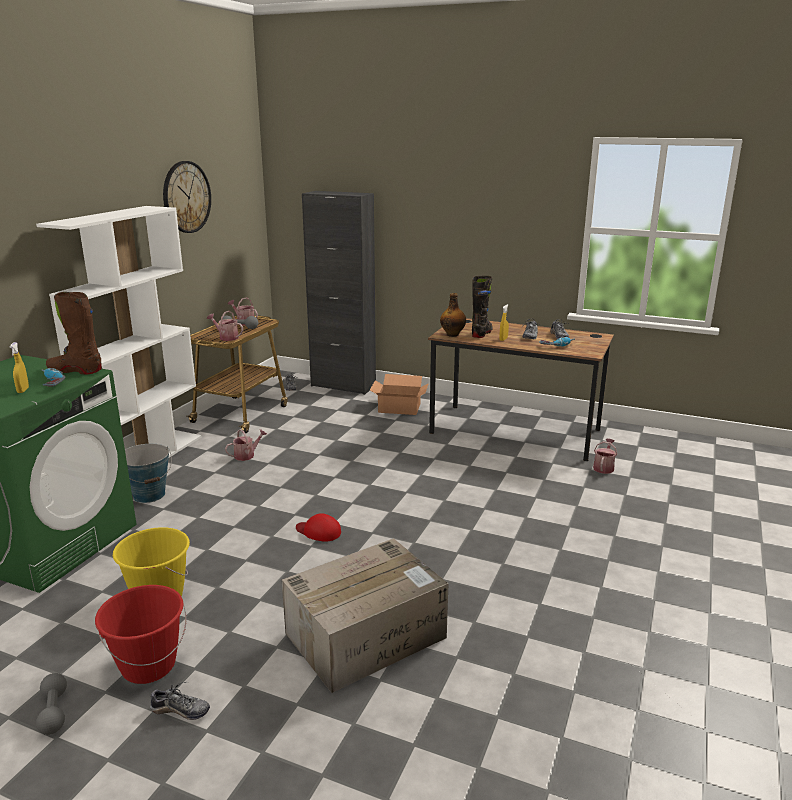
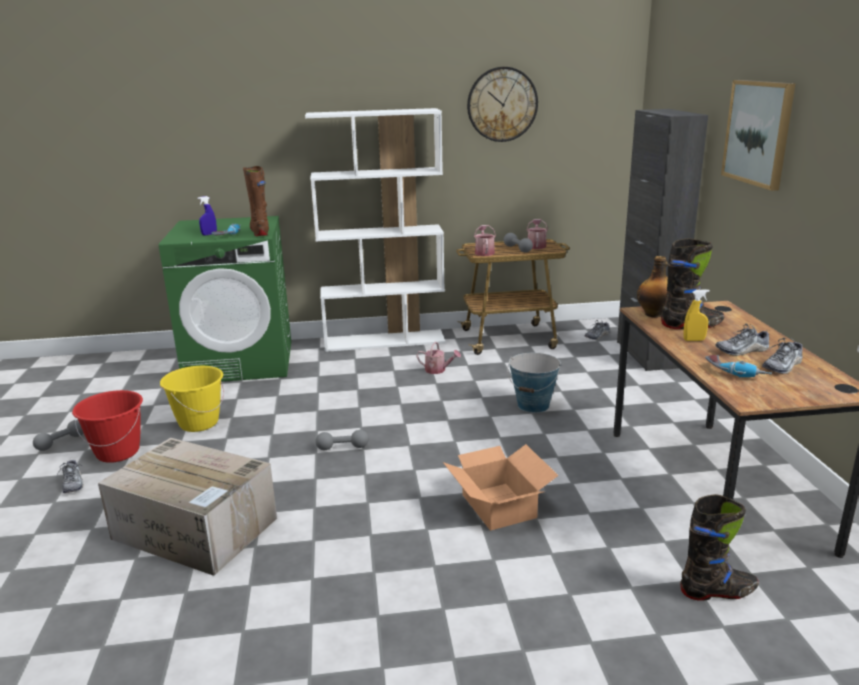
camera: 60 degrees right, 0 degrees up
yellow spray bottle [9,342,29,393] -> blue spray bottle [198,196,217,235]
bucket [125,444,172,503] -> bucket moved to [507,353,561,413]
red cap [296,513,341,542] -> grey dumbbell [315,430,369,450]
cardboard box [370,374,429,415] -> cardboard box moved to [443,444,559,531]
watering can [593,438,617,474] -> black boot [680,494,759,600]
none -> picture [721,80,796,191]

